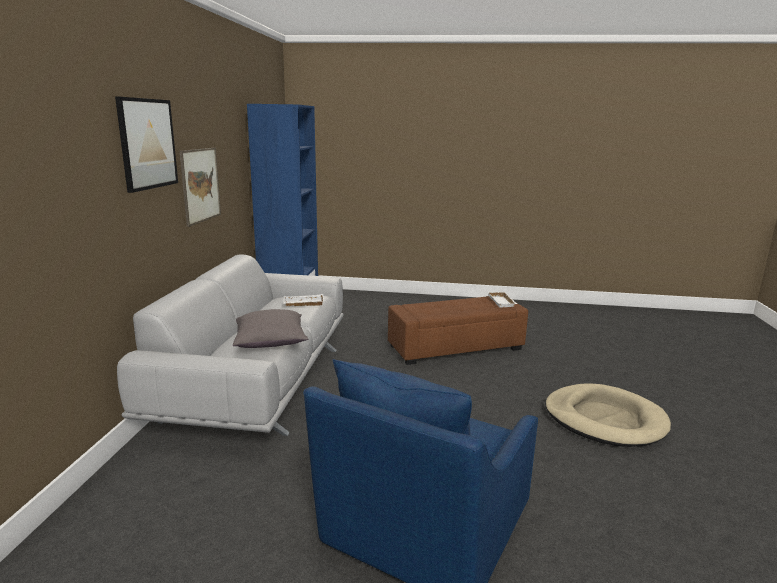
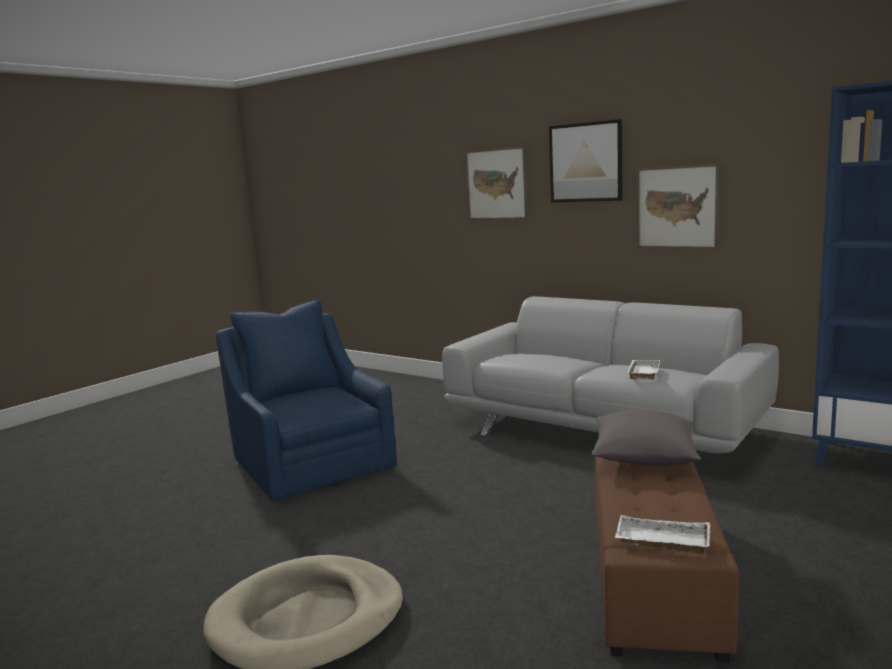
camera: 120 degrees right, 5 degrees down
grey pillow [233,309,308,348] -> grey pillow moved to [591,409,701,466]
none -> picture [465,146,528,220]

